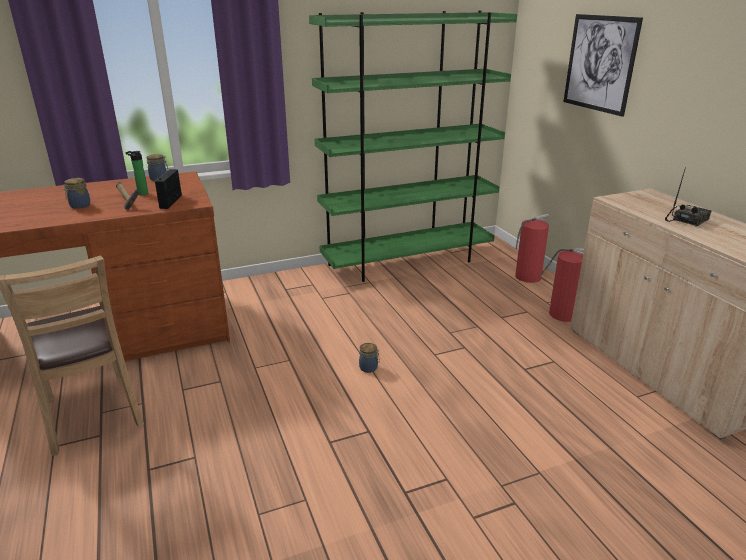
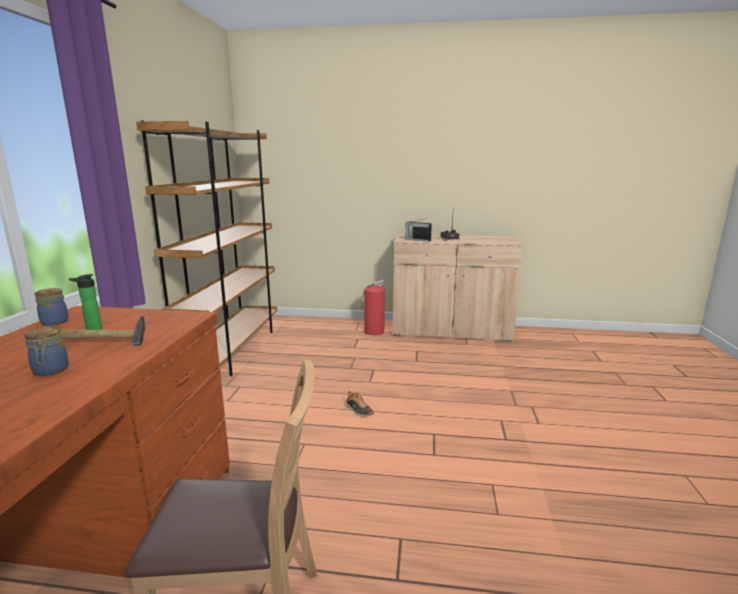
camera: 60 degrees left, 10 degrees down
radio [155,169,182,209] -> radio moved to [405,218,432,242]
green bookcase [309,11,517,282] -> brown bookcase [136,121,277,376]
jar [359,343,380,373] -> shoe [345,391,374,416]
fire extinguisher [515,214,549,283] -> none
picture [563,14,643,117] -> none

